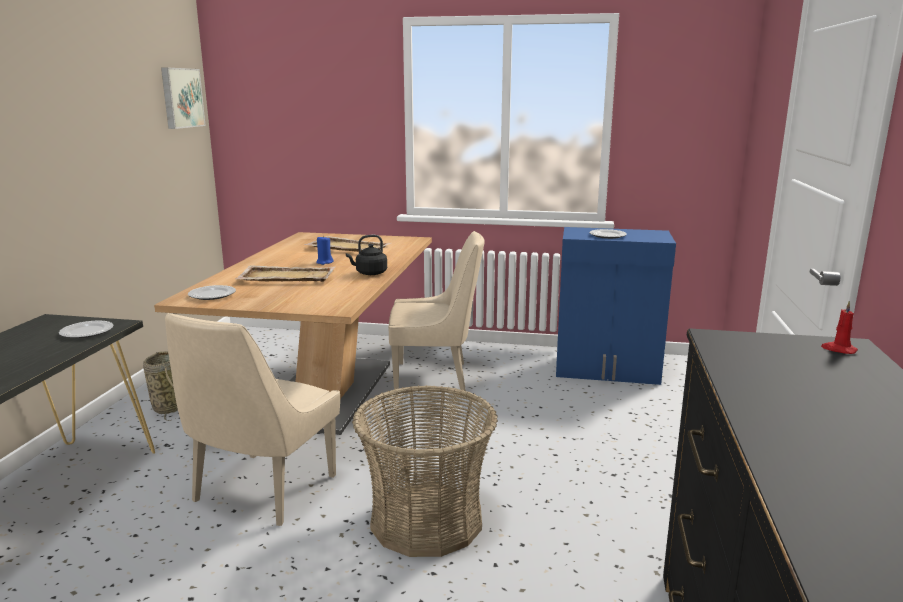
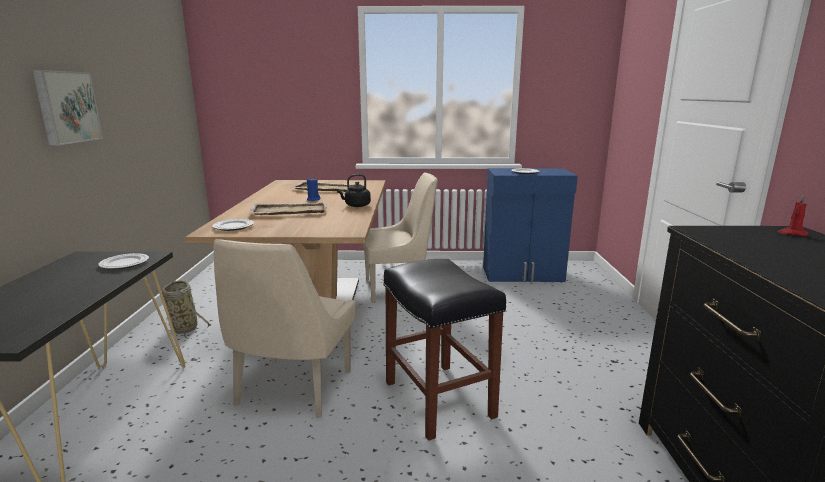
camera: 10 degrees left, 0 degrees up
picture [161,68,206,129] -> picture moved to [32,70,103,146]
basket [352,385,498,557] -> black stool [383,259,506,441]

